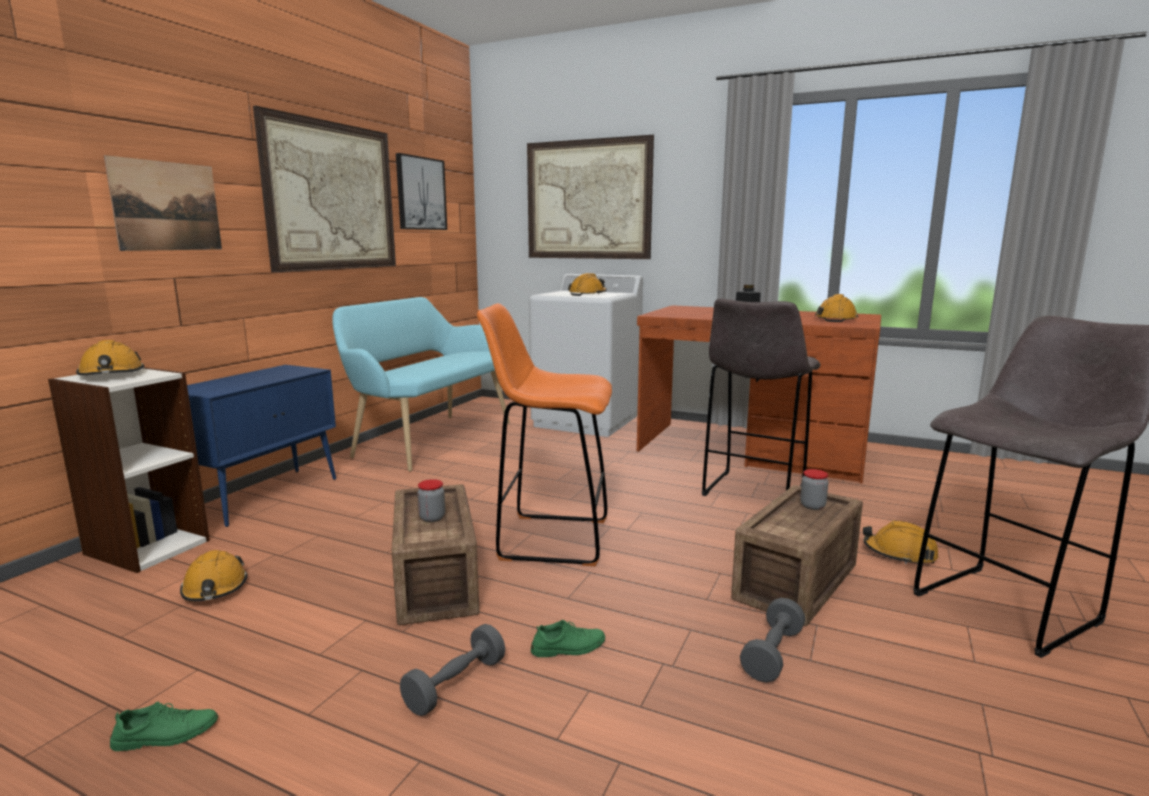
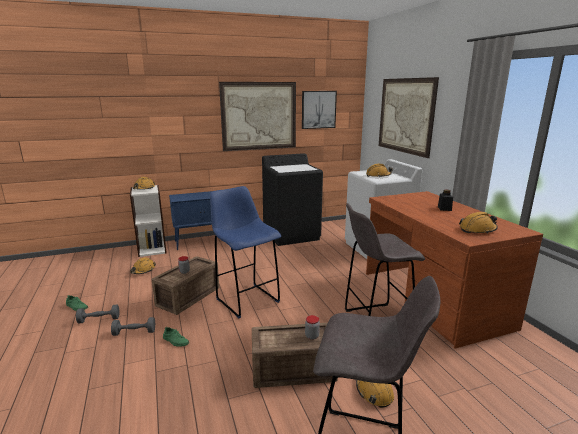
camera: 45 degrees right, 5 degrees up
picture [104,155,222,251] -> none
turquoise bench [332,297,510,472] -> black washing machine [262,153,323,246]
orange stool [477,303,612,566] -> blue stool [210,186,281,318]
grey dumbbell [740,598,805,683] -> grey dumbbell moved to [76,305,119,324]

